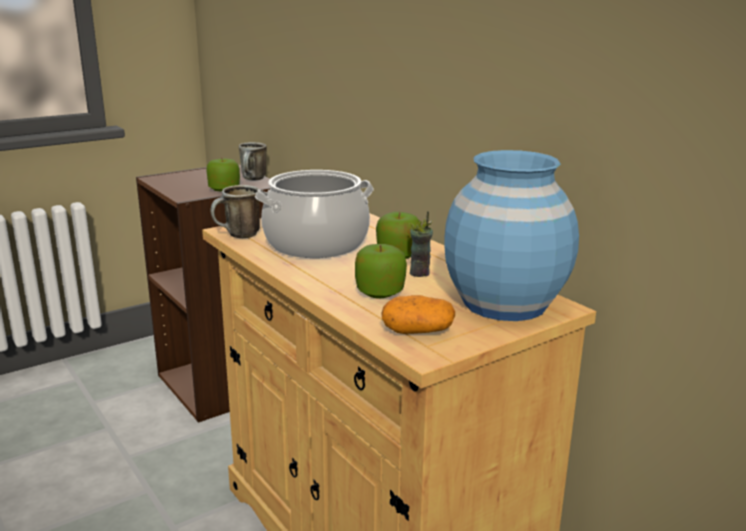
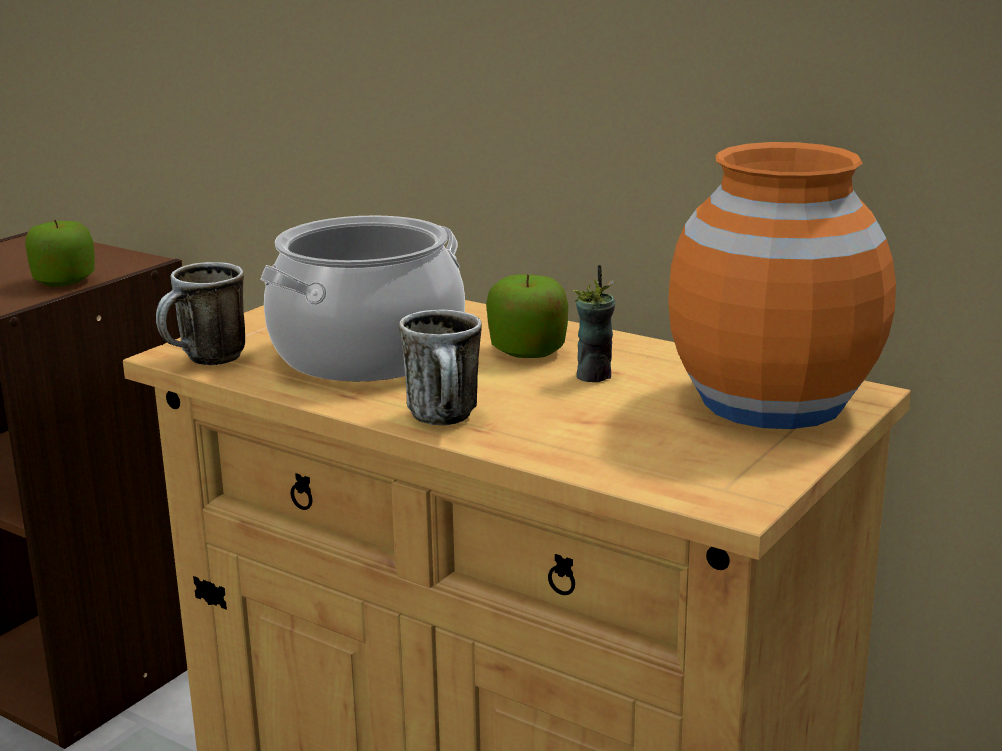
camera: 20 degrees left, 0 degrees up
mug [239,142,267,180] -> mug moved to [399,310,482,425]
apple [355,244,407,298] -> none
potato [381,295,455,334] -> none
blue vase [444,150,579,321] -> orange vase [668,142,896,429]

